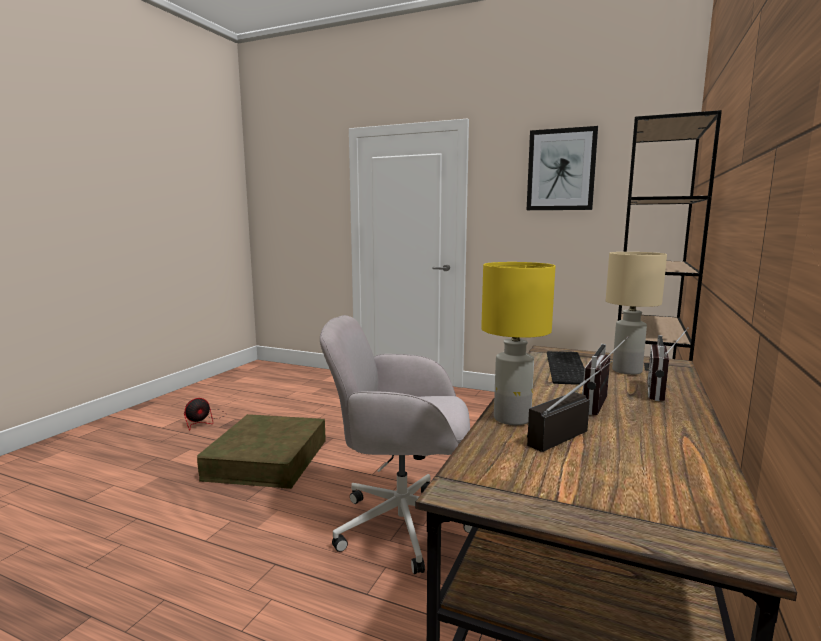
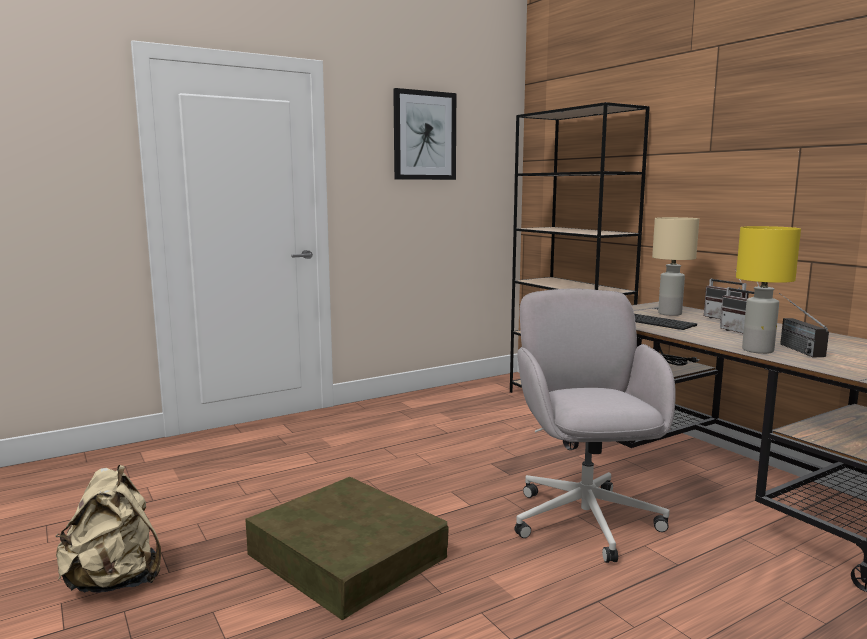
camera: 55 degrees left, 0 degrees up
fan [184,398,227,430] -> beige backpack [56,465,161,593]
grey office chair [320,315,473,574] -> grey office chair turned 135 degrees clockwise [514,288,676,563]

